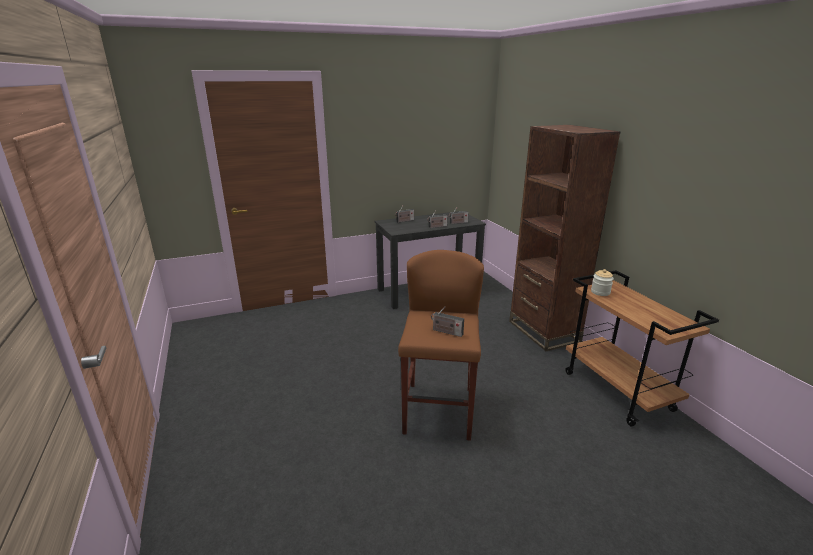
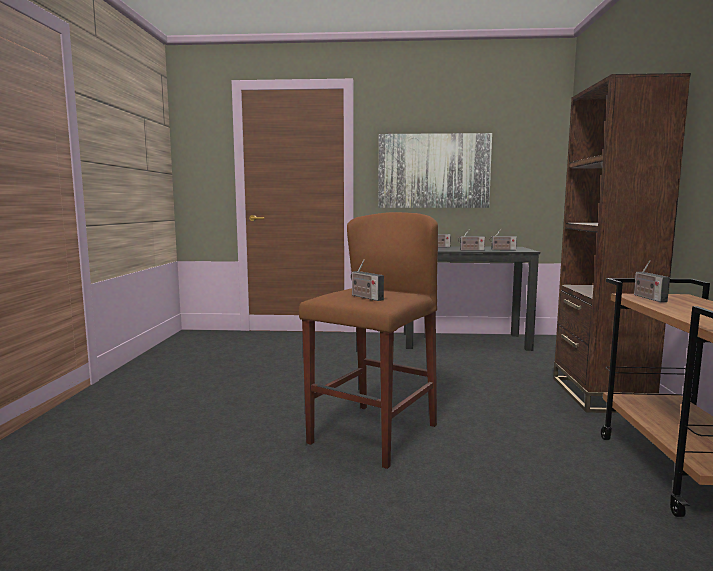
camera: 25 degrees right, 15 degrees down
jar [591,269,614,296] -> radio [634,260,670,302]
none -> picture [378,133,492,208]

